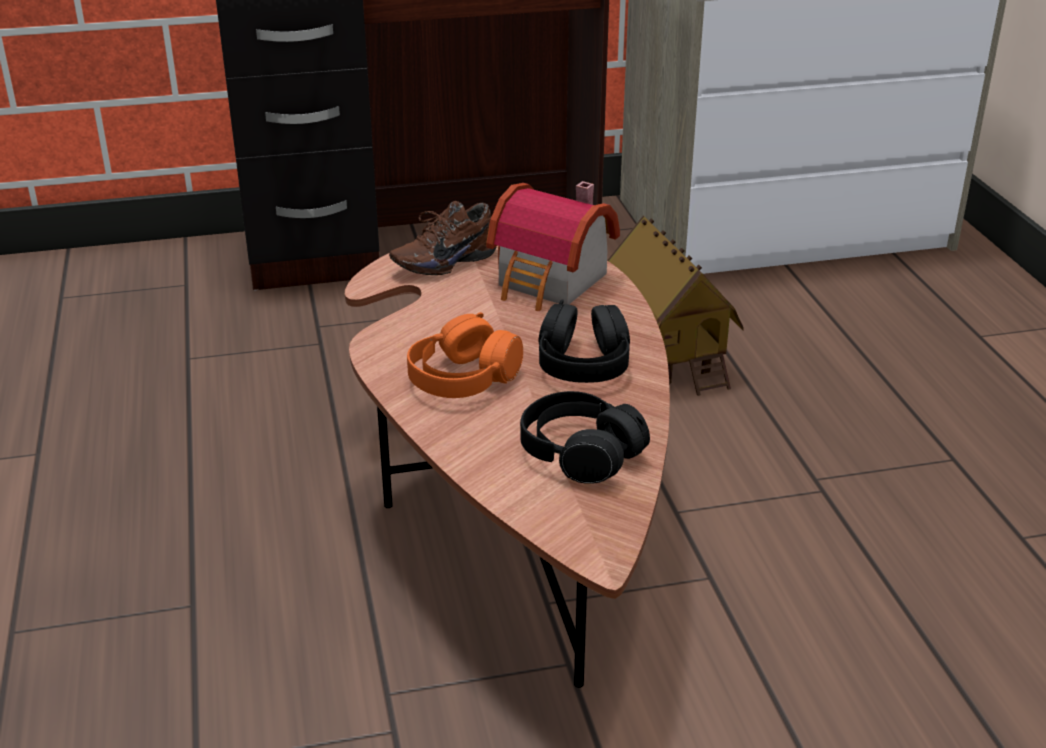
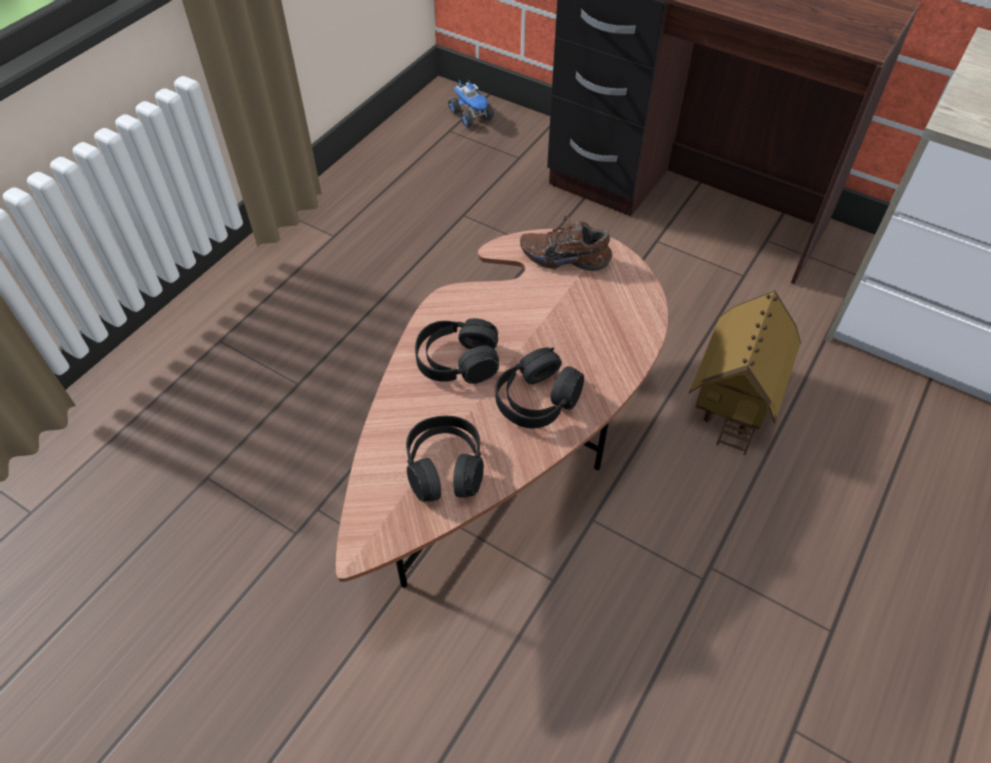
camera: 45 degrees right, 20 degrees up
orange headphones [407,312,523,398] -> black headphones [415,318,499,384]
toy house [486,181,620,311] -> none
none -> toy truck [448,80,494,128]

